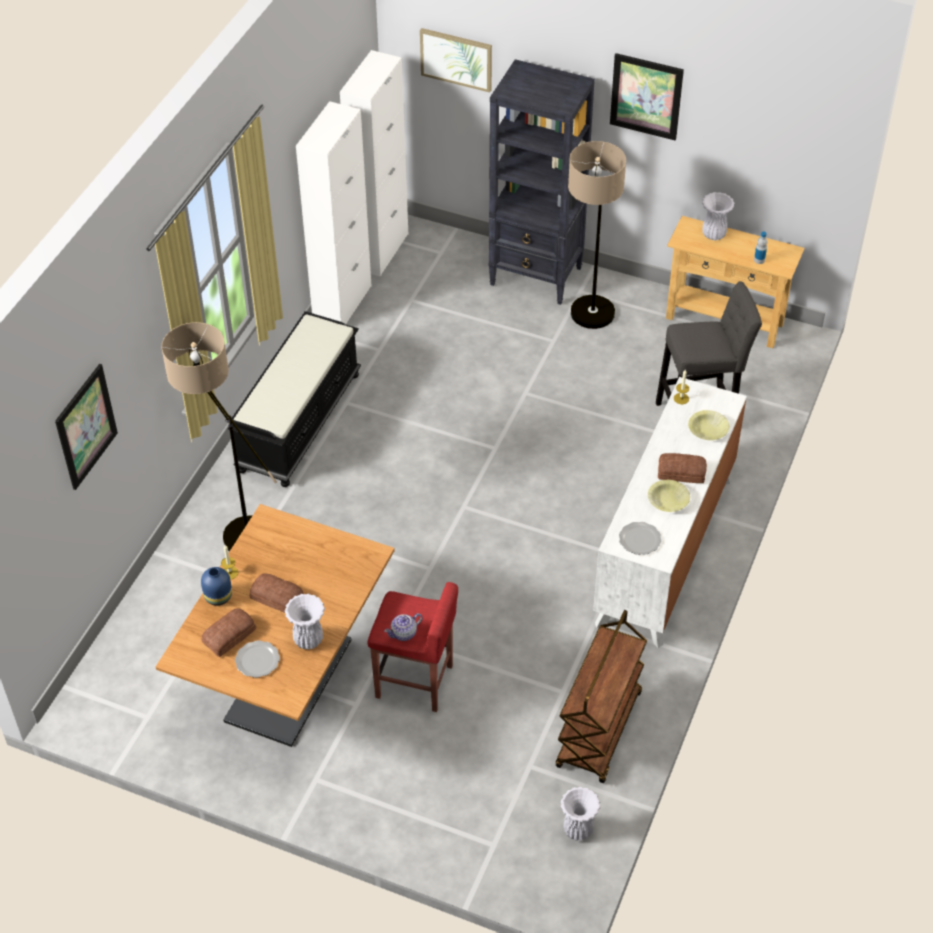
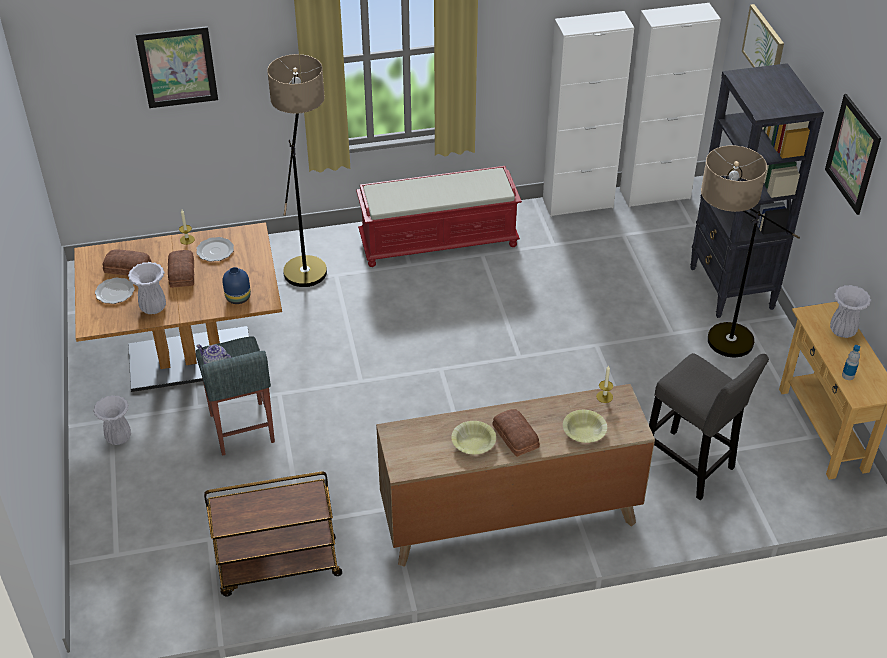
camera: 55 degrees right, 5 degrees down
blue vase [201,567,232,606] -> blue vase moved to [222,267,251,304]
black bench [228,311,361,487] -> red bench [356,166,522,267]
red stool [367,582,458,712] -> grey stool [196,336,275,456]
white vase [561,787,600,841] -> white vase moved to [93,395,131,445]
white dresser [593,377,747,648] -> brown dresser [376,384,655,567]
plate [619,522,661,555] -> plate moved to [196,237,234,262]

